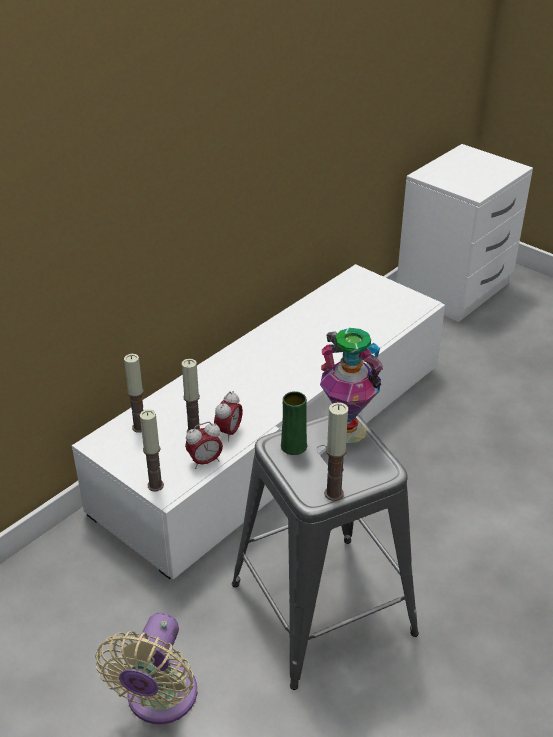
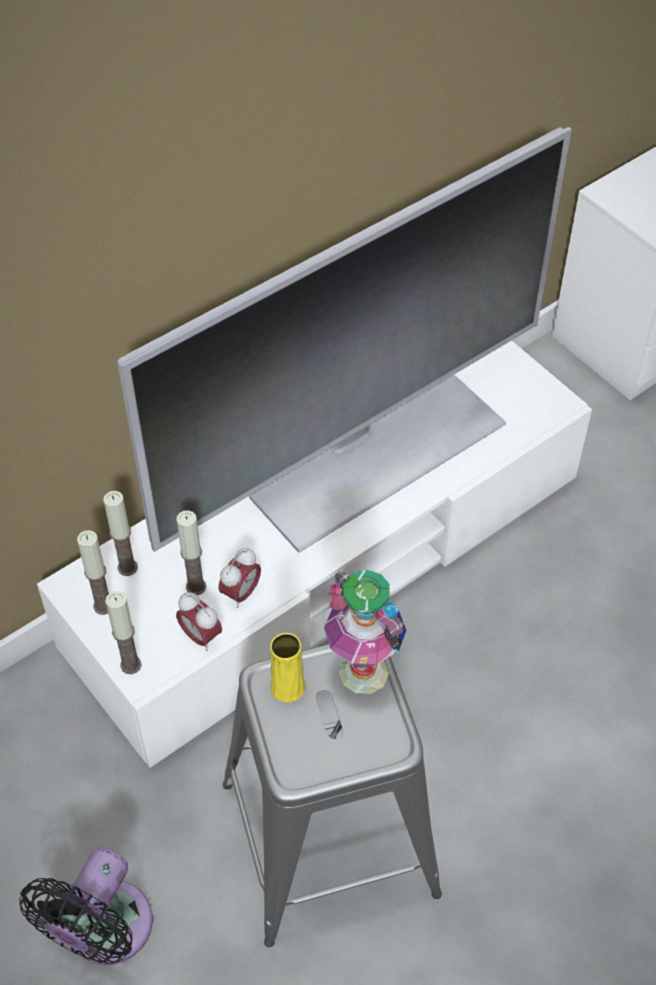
camera: 10 degrees right, 15 degrees up
beige fan [95,613,197,724] -> black fan [19,847,153,965]
alarm clock [185,422,223,469] -> alarm clock turned 60 degrees clockwise [176,592,222,651]
green vase [281,391,307,455] -> yellow vase [270,633,305,702]
candle [324,402,348,501] -> candle moved to [77,530,109,615]
none -> television [117,127,572,553]

